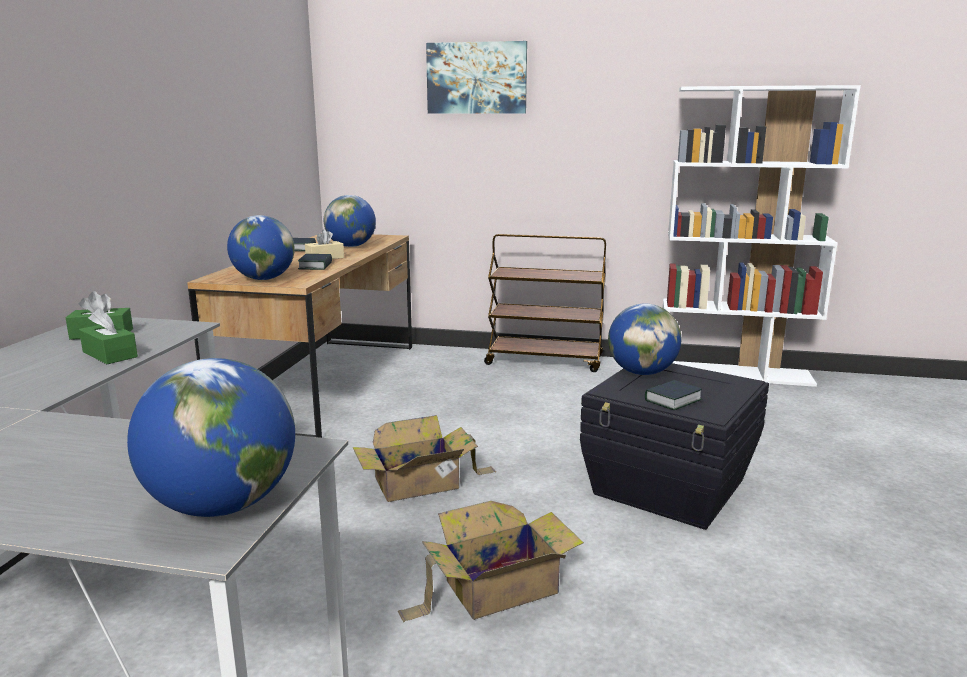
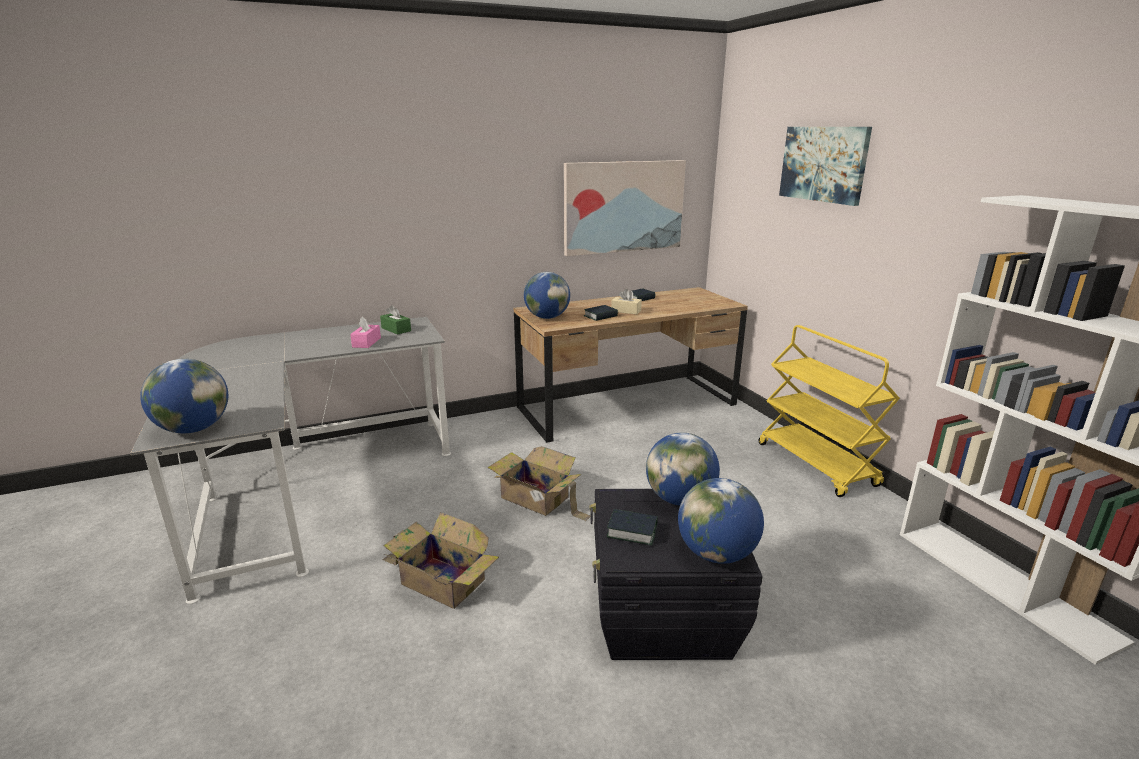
camera: 55 degrees right, 5 degrees up
green tissue box [79,308,138,364] -> pink tissue box [350,316,381,348]
globe [324,195,376,247] -> globe moved to [678,478,764,564]
brown cart [484,234,606,372] -> yellow cart [758,325,900,497]
none -> picture [564,160,686,256]

